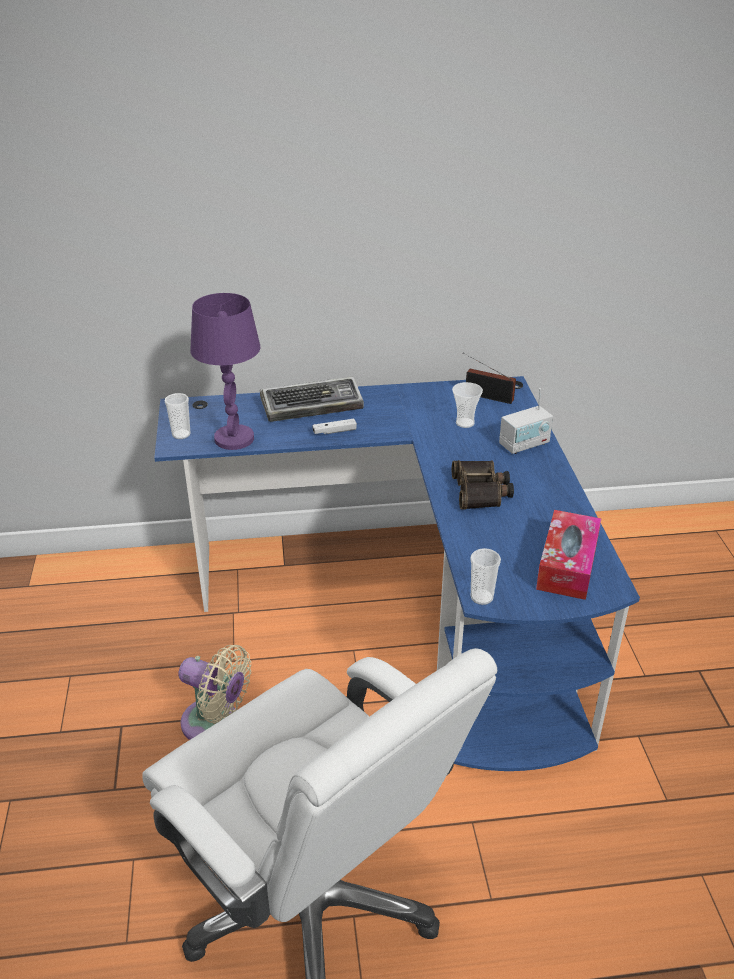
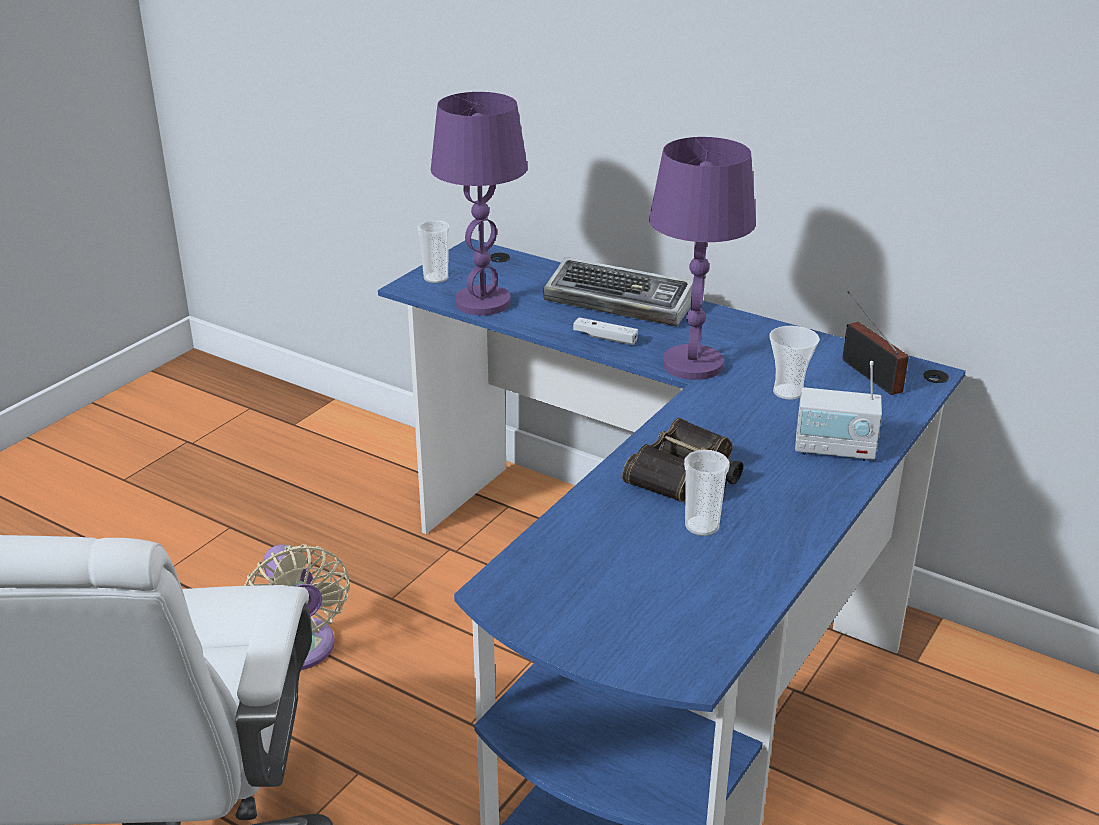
camera: 40 degrees right, 5 degrees down
cup [470,548,501,605] -> cup moved to [684,450,730,536]
tissue box [536,510,602,600] -> none
none -> purple table lamp [649,137,756,380]

